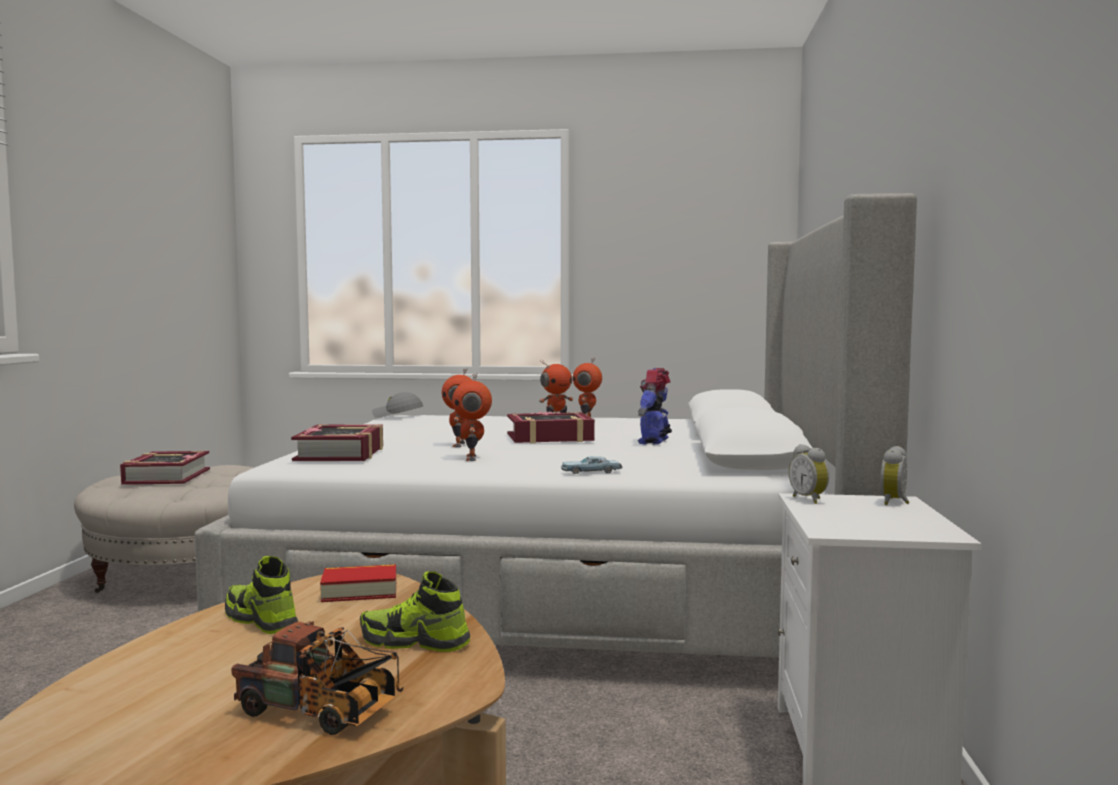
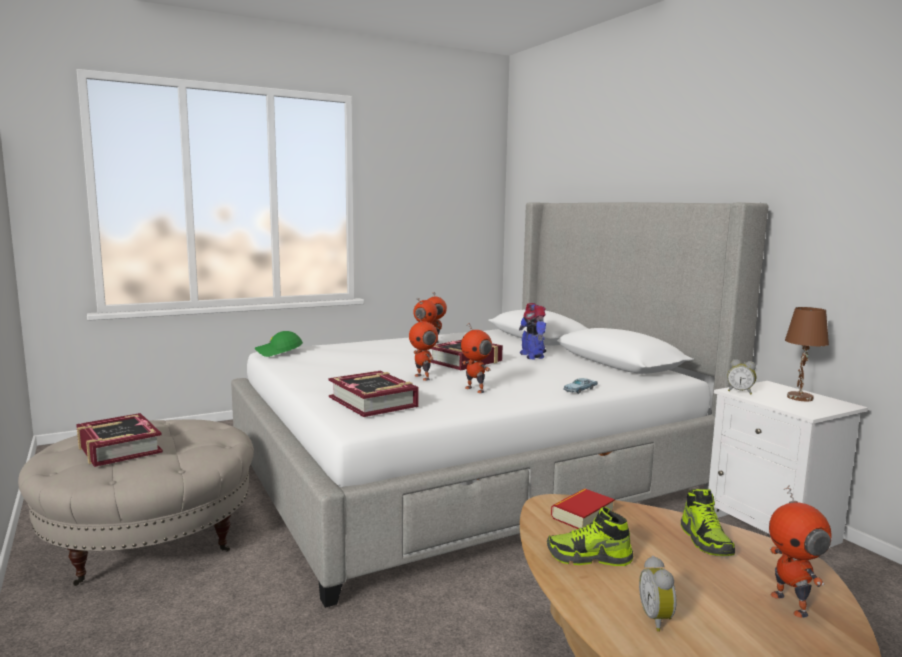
camera: 35 degrees left, 5 degrees up
toy truck [231,621,403,735] -> toy robot [769,485,832,618]
shoe [360,572,470,652] -> shoe turned 75 degrees counterclockwise [681,489,735,556]
grey cap [372,392,423,418] -> green cap [255,331,303,357]
alarm clock [880,446,909,505] -> alarm clock moved to [639,556,676,632]
none -> brown table lamp [785,307,829,401]

